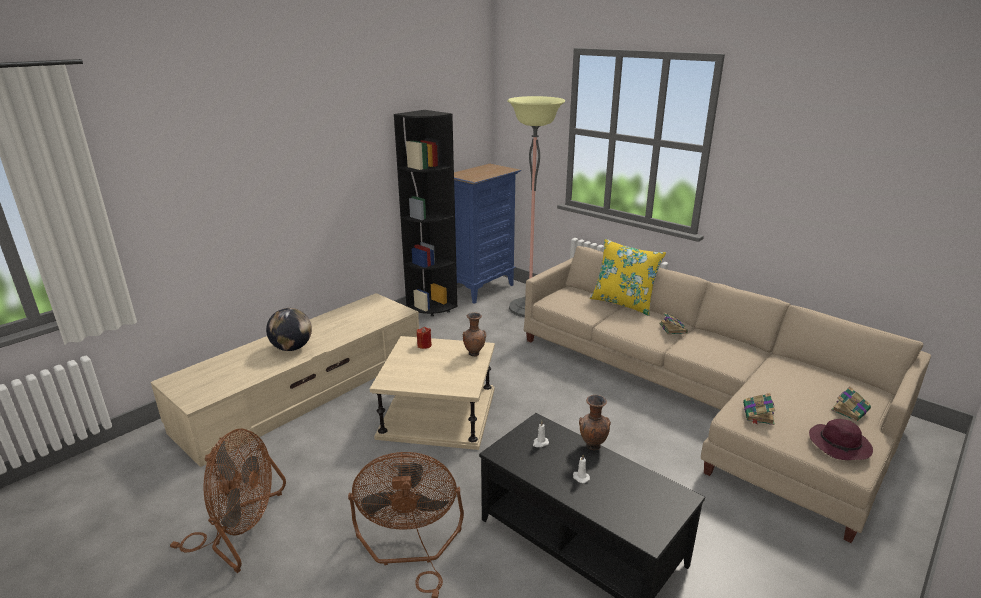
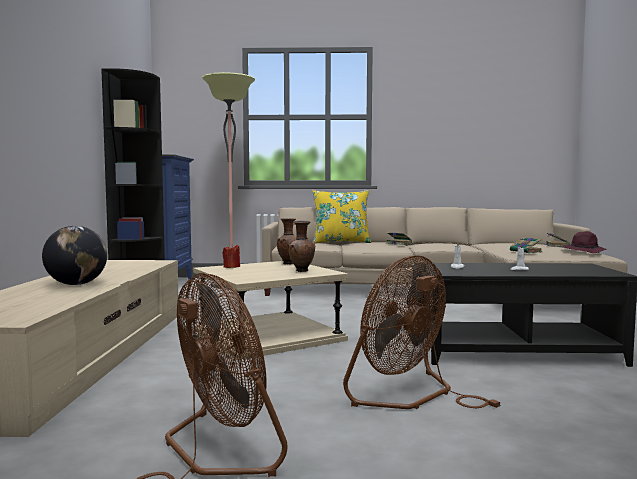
camera: 40 degrees left, 20 degrees down
brown vase [579,395,611,450] -> brown vase moved to [287,221,315,272]

